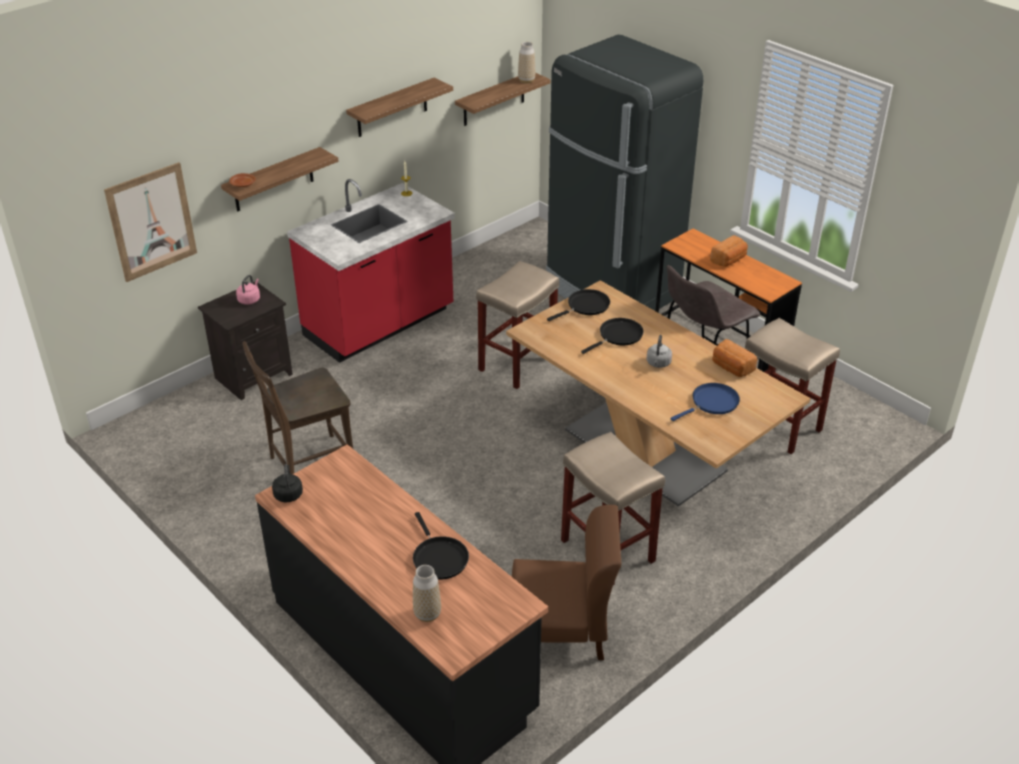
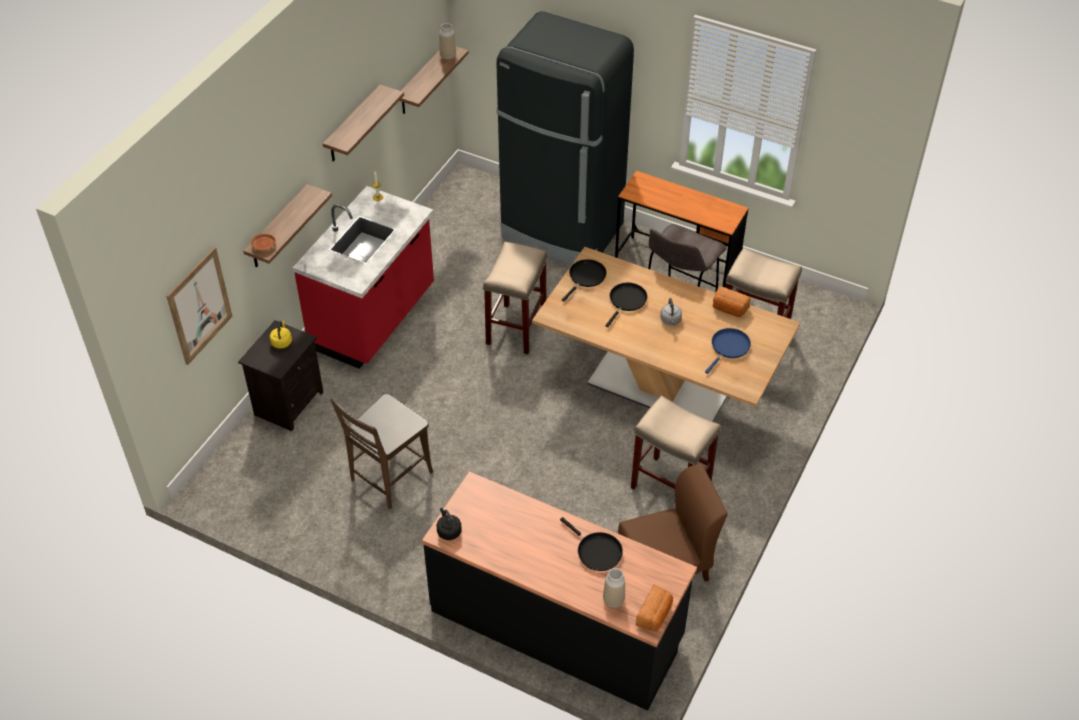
camera: 20 degrees left, 10 degrees up
pink kettle [236,275,260,305] -> yellow kettle [270,321,292,349]
bread [710,235,748,267] -> bread moved to [636,585,673,631]

